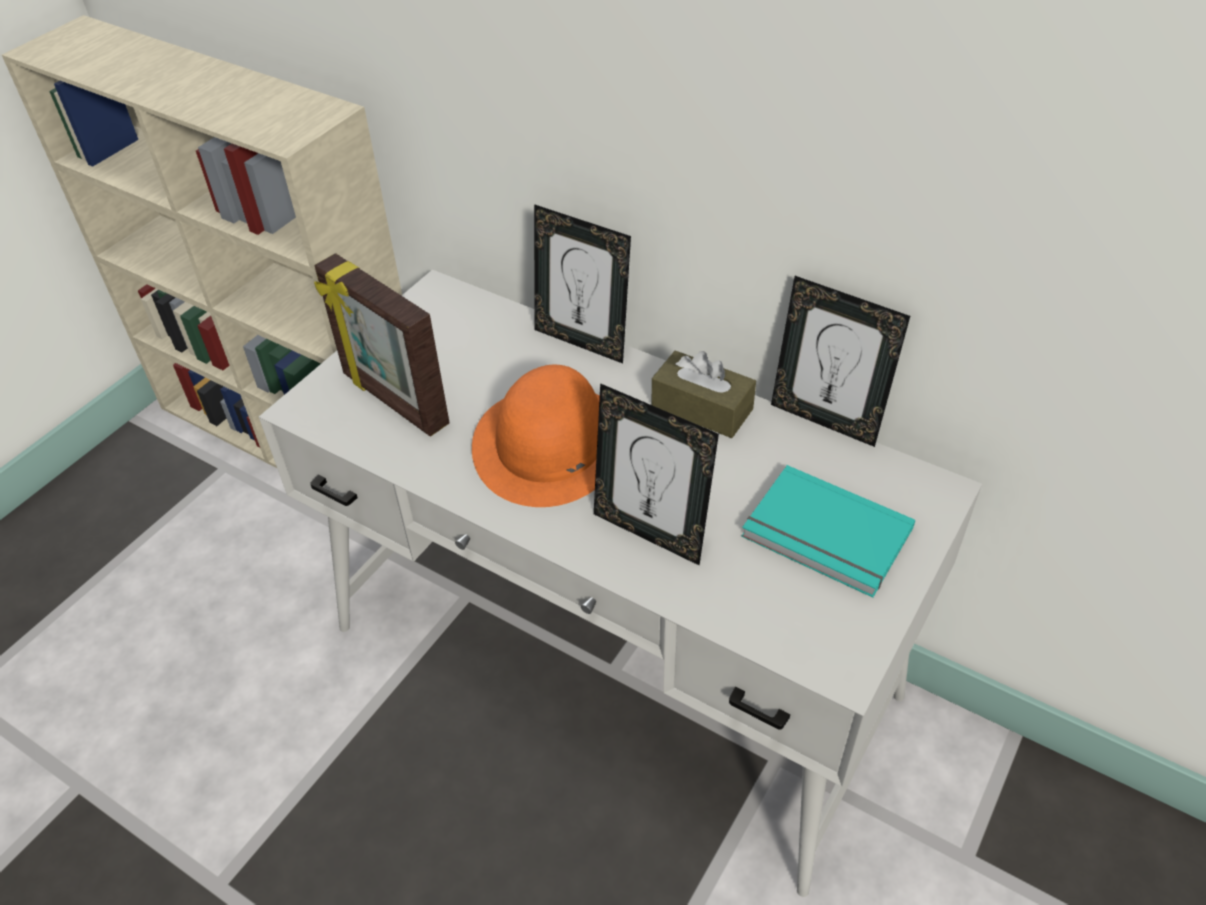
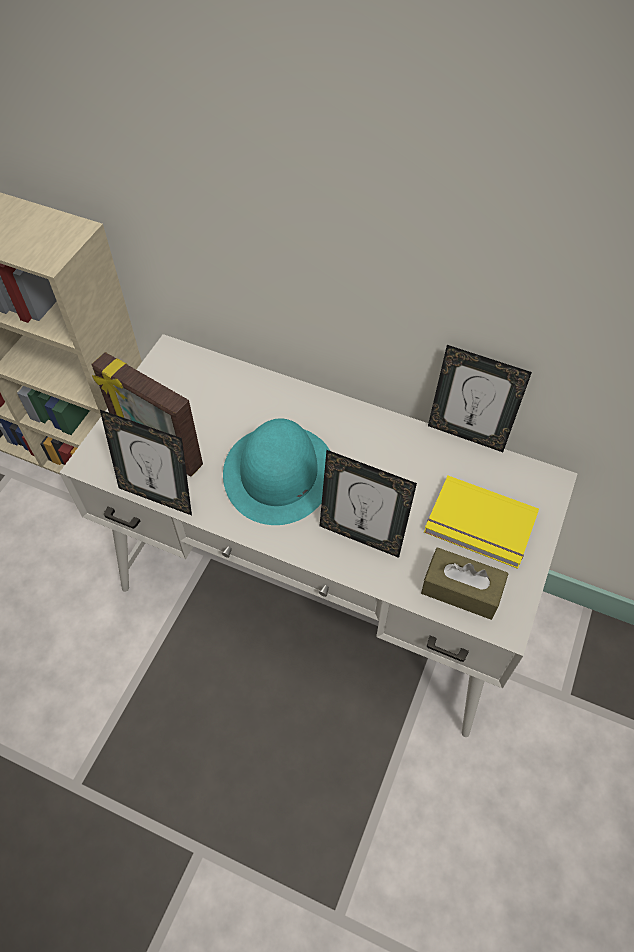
camera: 10 degrees left, 10 degrees up
orange hat [472,365,600,507] -> turquoise hat [223,418,330,525]
picture frame [534,204,631,363] -> picture frame moved to [100,410,192,515]
brown tissue box [652,350,756,438] -> brown tissue box moved to [421,547,509,620]
turquoise book [741,465,915,597] -> yellow book [424,476,539,569]

